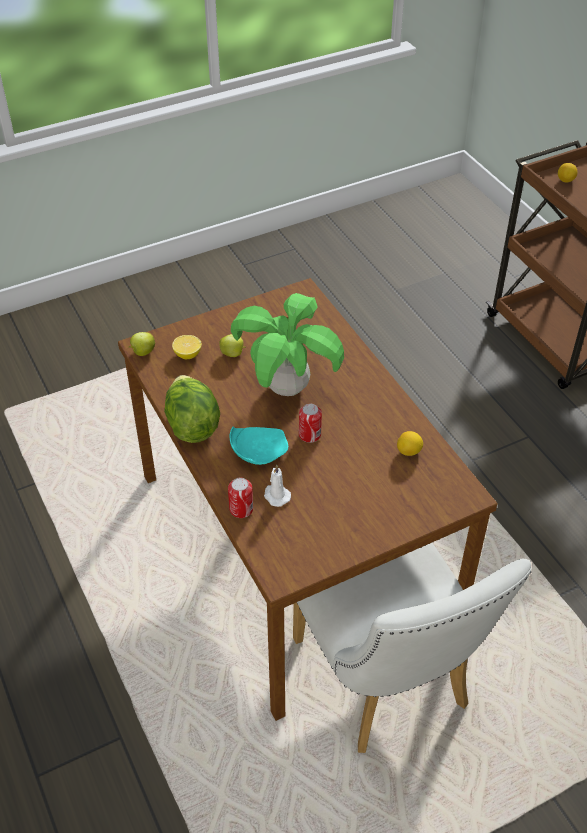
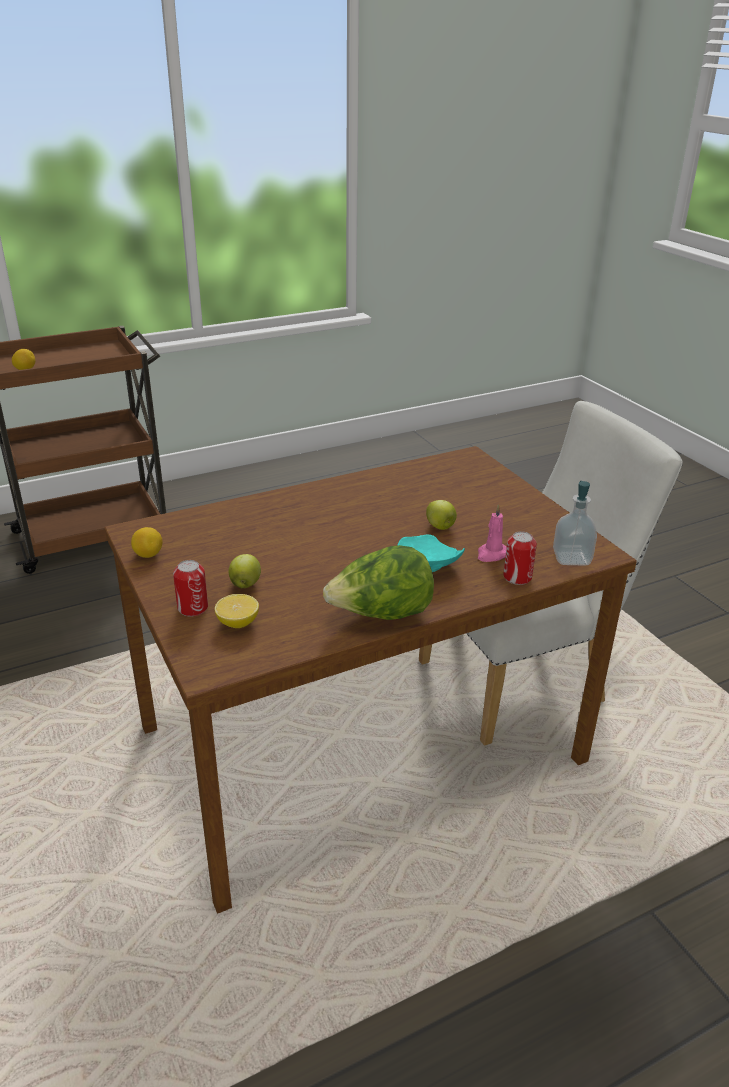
camera: 90 degrees left, 15 degrees down
apple [129,332,155,356] -> apple moved to [426,500,457,530]
potted plant [231,293,344,396] -> none
white candle [264,464,291,507] -> pink candle [478,504,507,562]
can [299,404,322,443] -> can moved to [173,560,208,616]
lemon [397,431,423,456] -> lemon moved to [131,527,163,558]
none -> soap dispenser [553,481,597,566]

